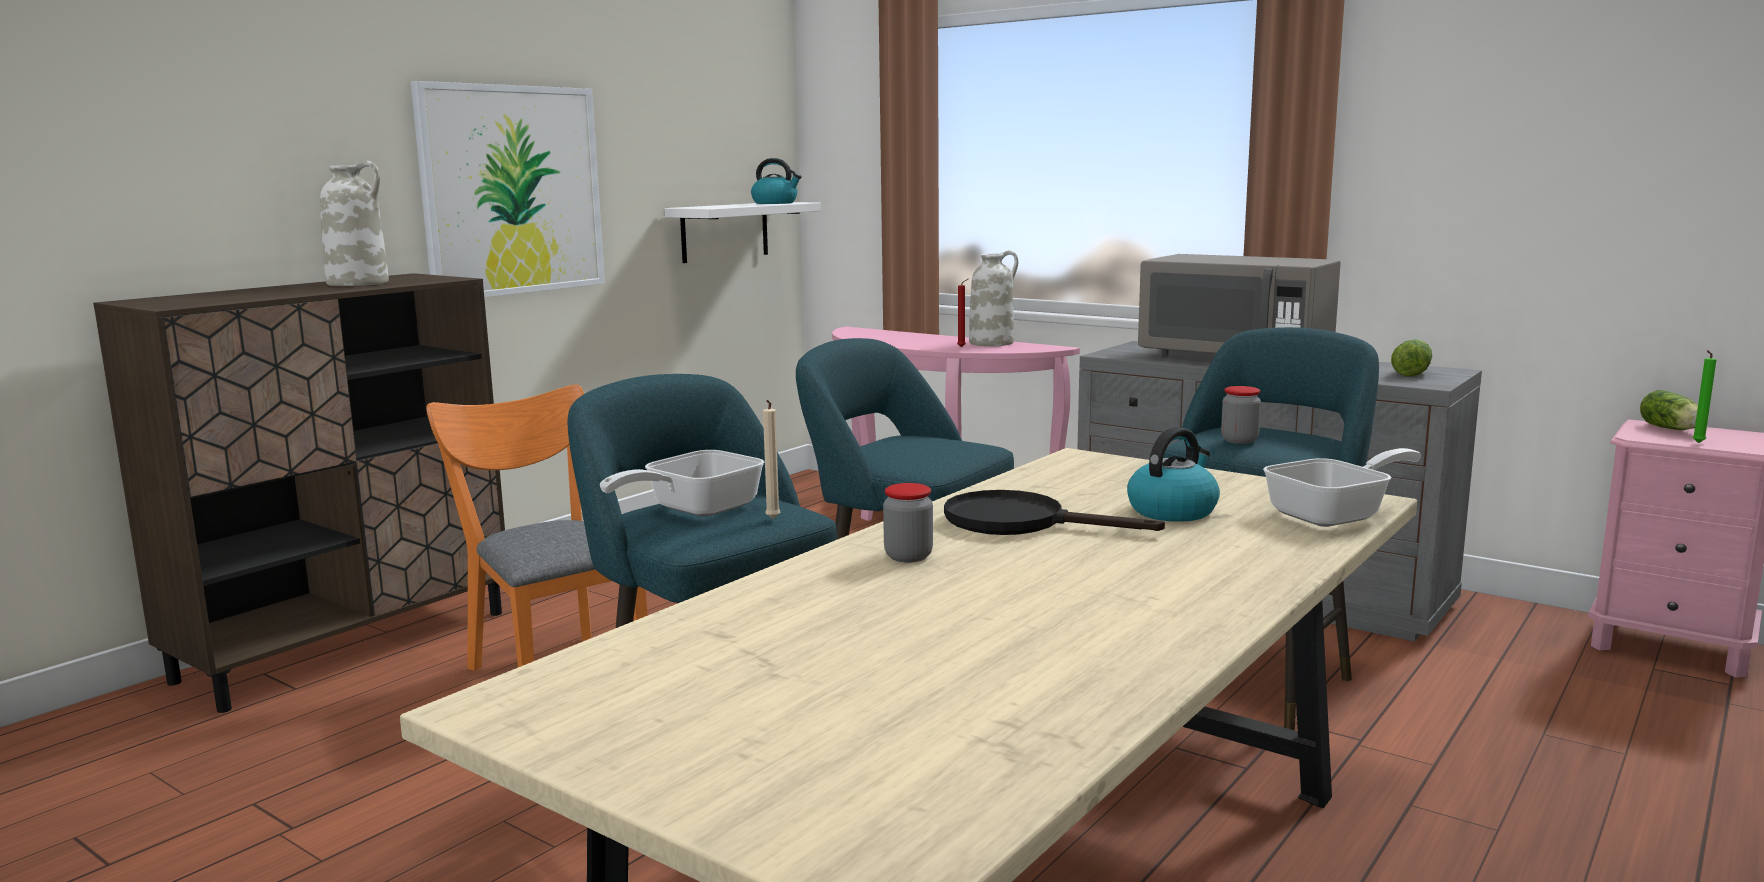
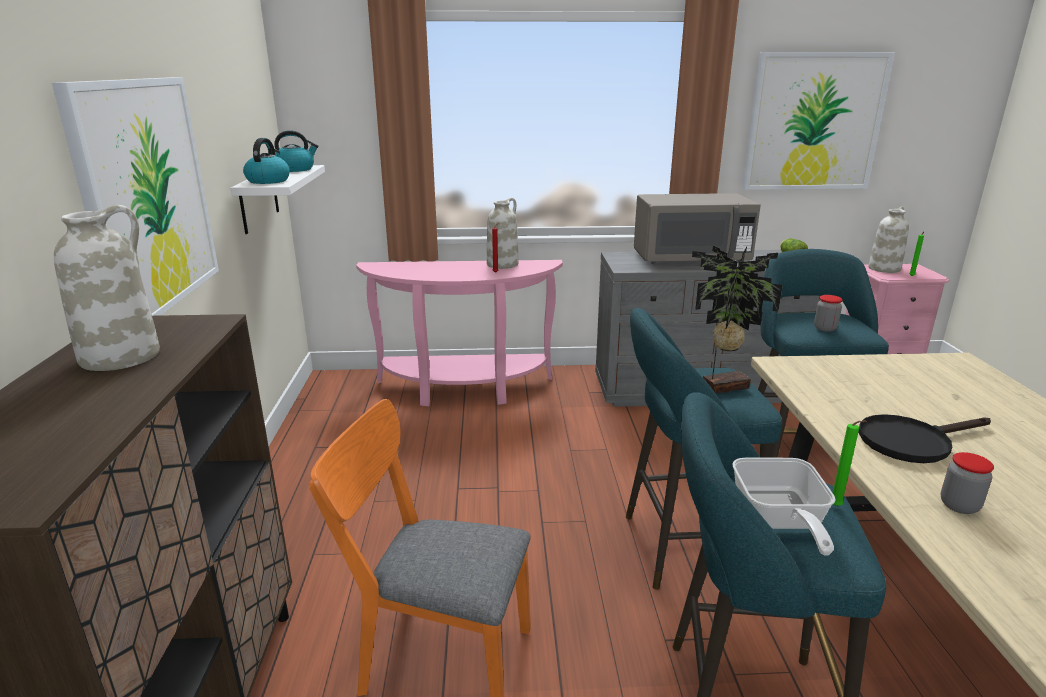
camera: 40 degrees left, 10 degrees up
beige candle [763,400,781,519] -> green candle [833,421,867,506]
kettle [1127,427,1220,522] -> kettle moved to [243,138,290,184]
frying pan [1263,448,1421,527] -> none
lettuce [1640,390,1698,430] -> white vase [868,206,909,273]
none -> potted plant [692,246,783,393]
none -> picture [742,52,895,190]

